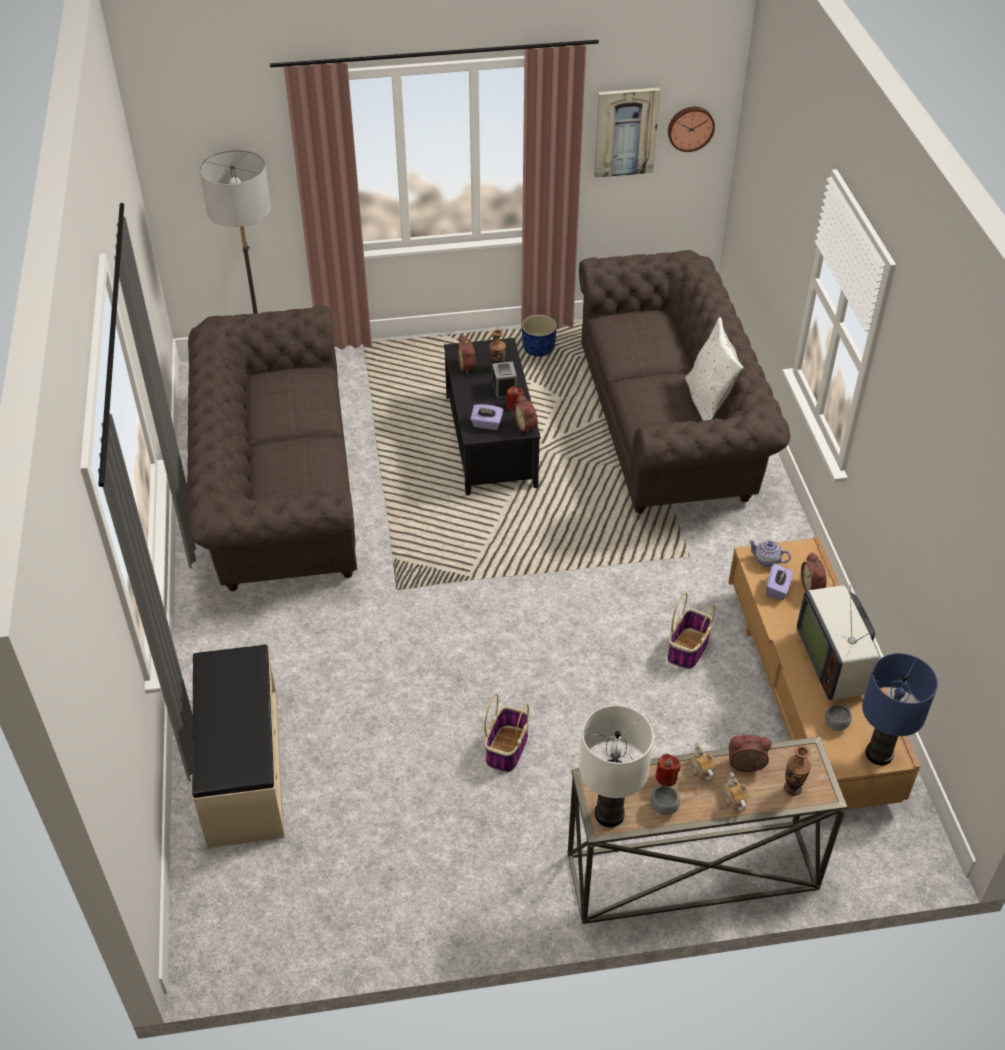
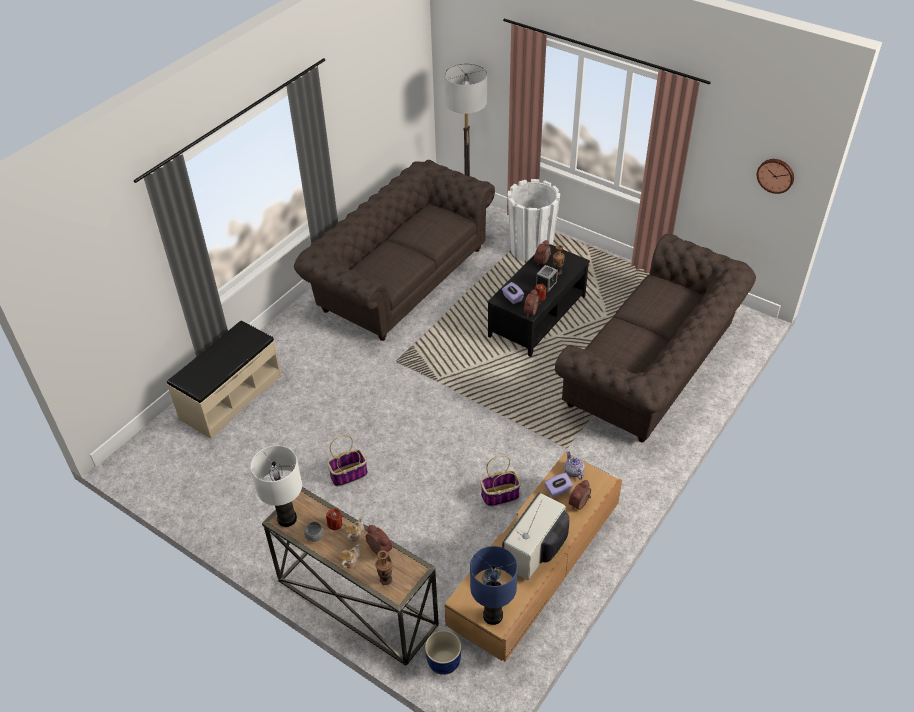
camera: 45 degrees right, 0 degrees up
blue planter [522,315,557,357] -> blue planter moved to [425,630,461,675]
picture [594,88,660,178] -> none
white pillow [685,317,744,421] -> none
none -> white planter [508,179,560,262]

